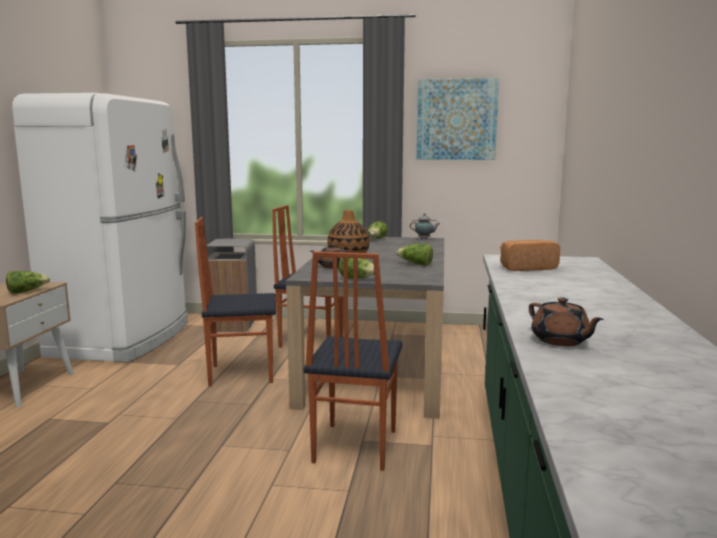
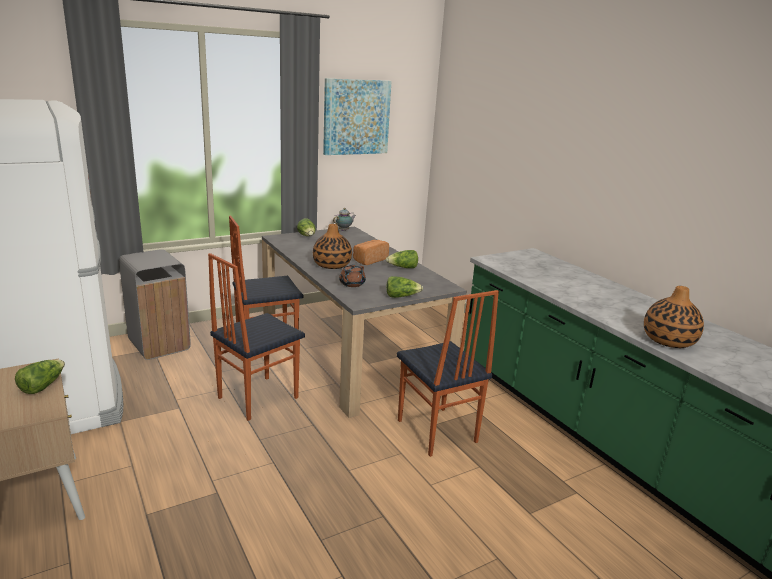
camera: 40 degrees left, 10 degrees up
bread [500,240,560,271] -> bread moved to [353,240,389,265]
brown teapot [529,298,604,346] -> vase [644,286,704,348]

